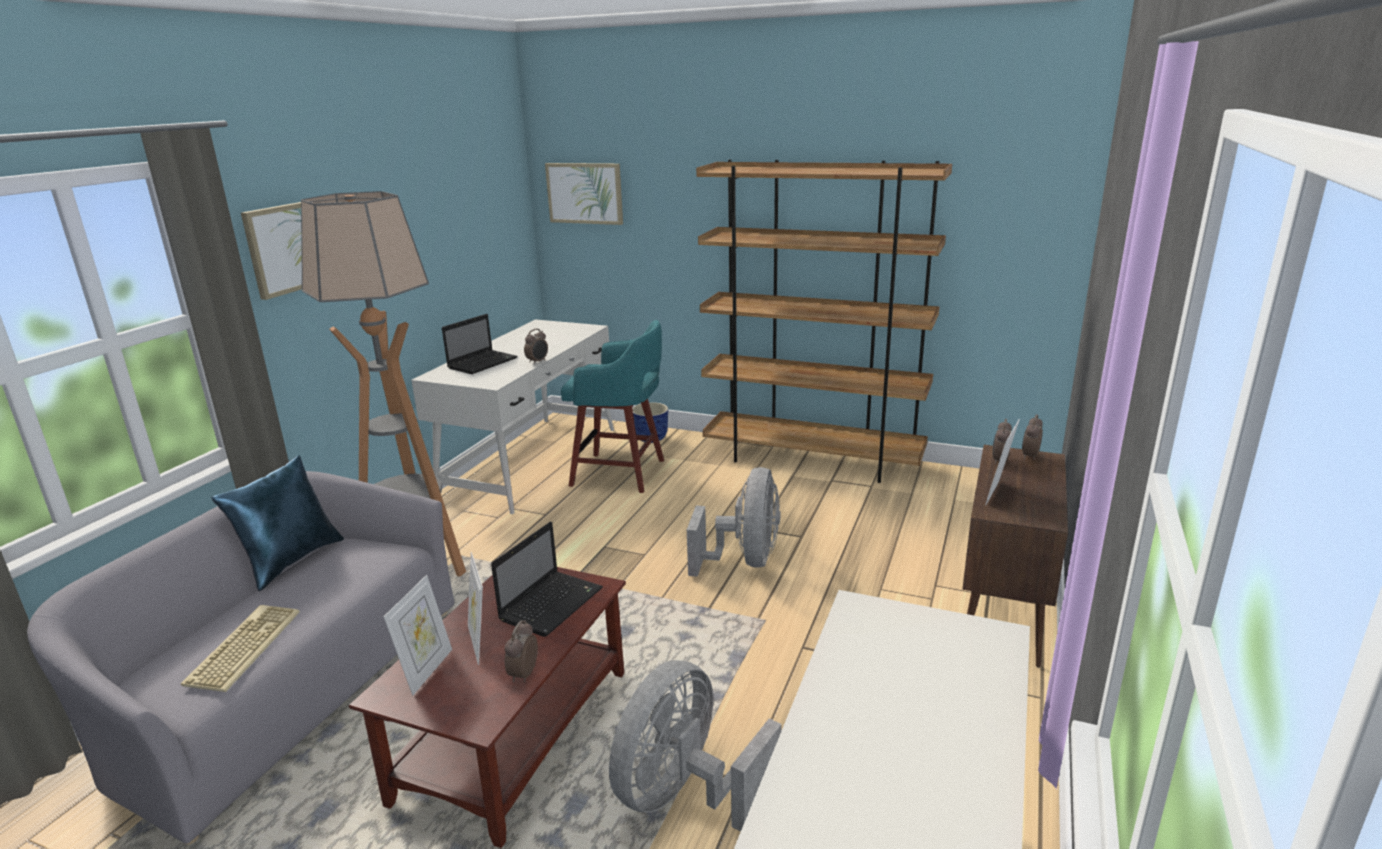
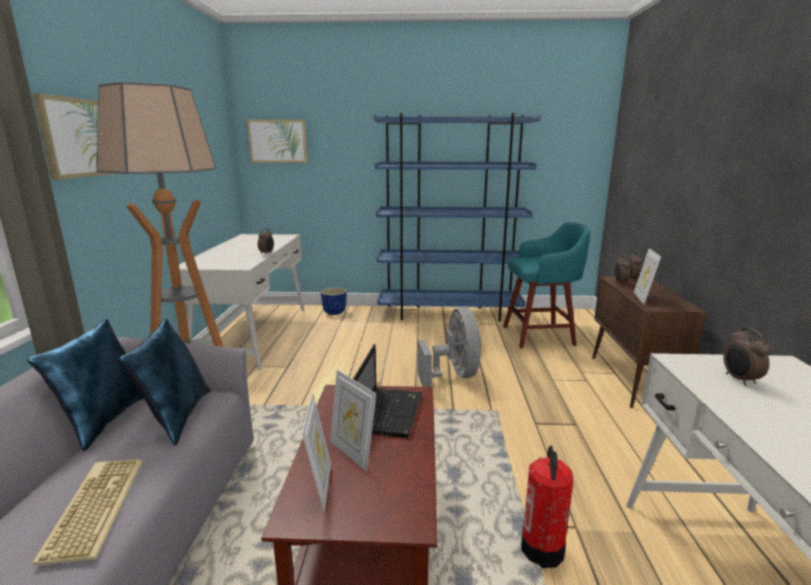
camera: 20 degrees left, 5 degrees down
laptop [442,314,518,374] -> none
alarm clock [505,620,538,683] -> alarm clock moved to [723,327,770,386]
turquoise stool [561,320,664,493] -> turquoise stool moved to [503,222,590,348]
grey fan [609,660,782,831] -> fire extinguisher [521,446,573,568]
brown bookcase [696,160,952,483] -> blue bookcase [374,113,541,322]
none -> blue pillow [119,318,210,445]

